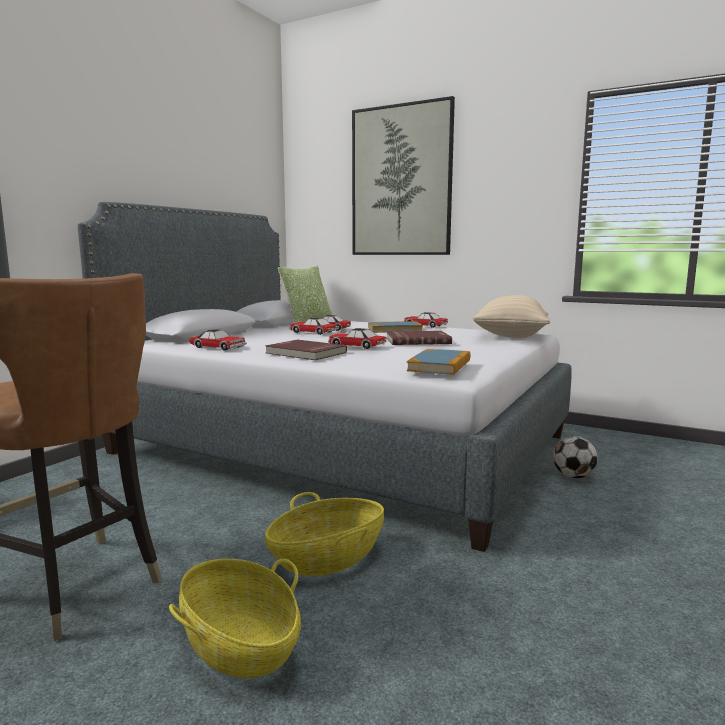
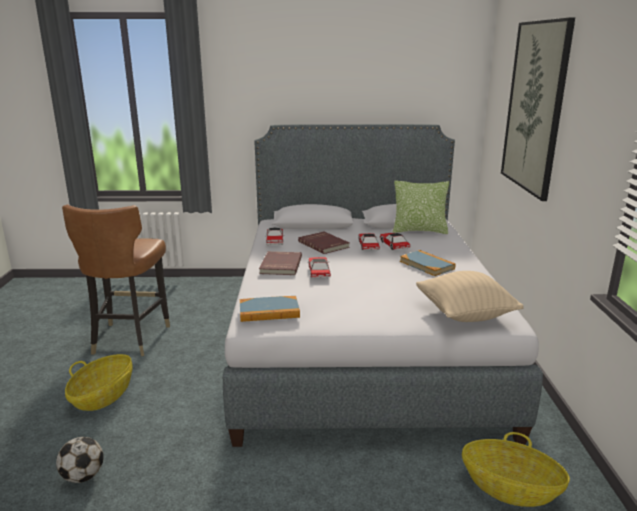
camera: 60 degrees right, 10 degrees up
basket [265,492,384,576] -> basket moved to [462,432,570,507]
red book [386,331,452,345] -> red book moved to [298,231,350,254]
toy car [403,312,448,328] -> none
football [553,436,598,478] -> football moved to [56,437,104,483]

